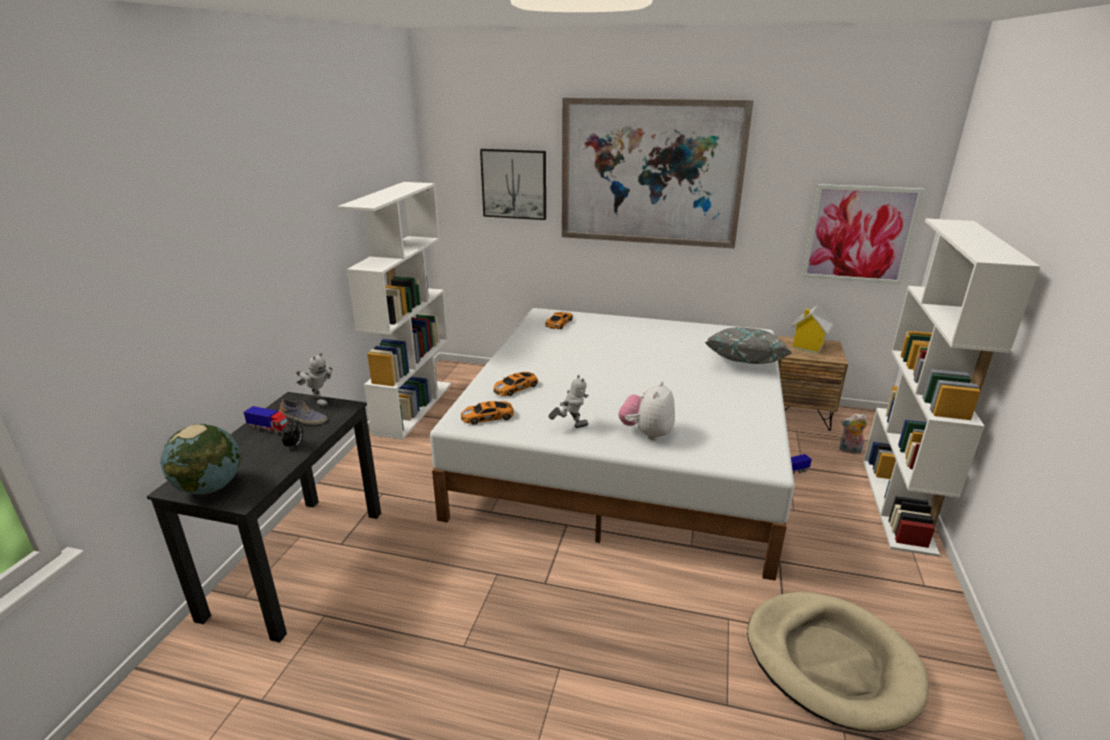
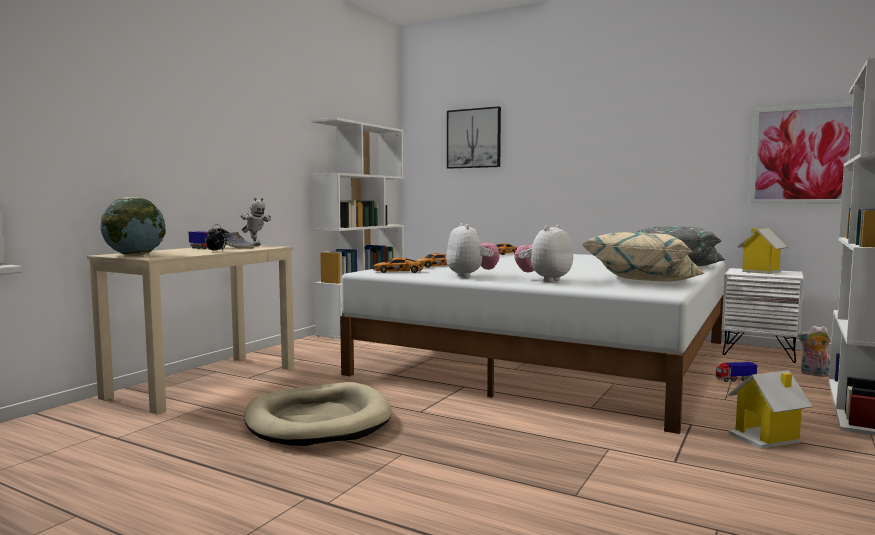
camera: 15 degrees right, 20 degrees down
black desk [147,392,381,643] -> beige desk [87,245,294,414]
toy robot [548,375,589,428] -> plush toy [446,223,500,278]
picture [562,97,753,248] -> none
beige dog bed [747,592,929,732] -> beige dog bed moved to [244,382,392,446]
brown nightstand [776,336,848,431] -> white nightstand [722,268,804,363]
none -> beige pillow [582,232,705,282]
none -> toy house [728,370,813,449]

